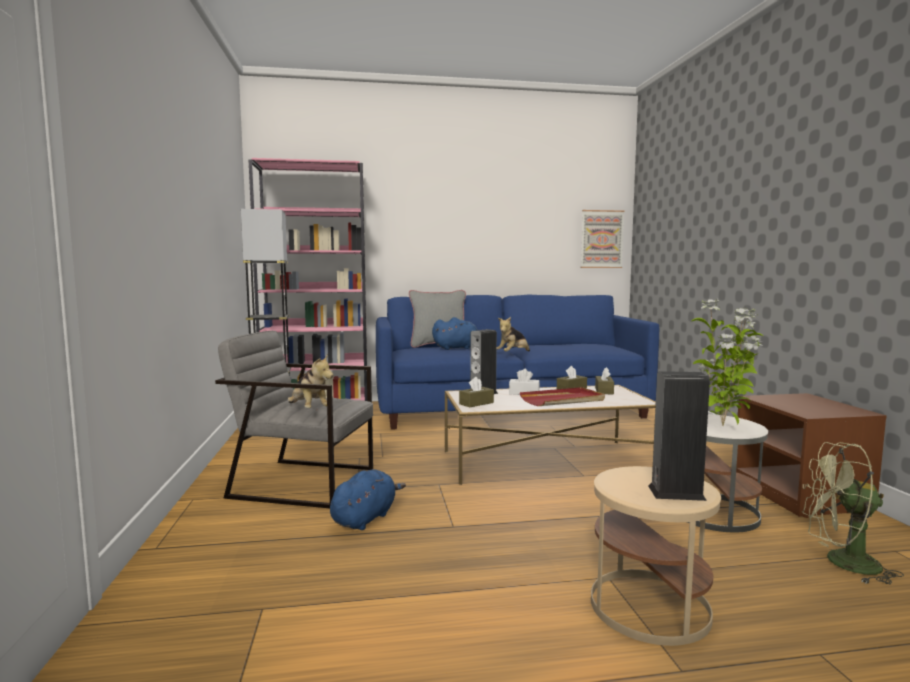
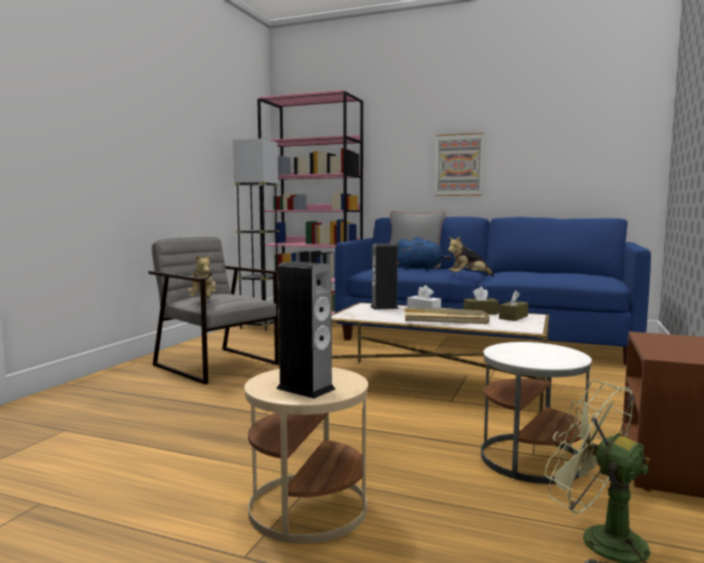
camera: 30 degrees right, 0 degrees up
blue plush toy [330,470,406,530] -> none
brown tissue box [459,377,494,407] -> none
red tray [520,387,605,406] -> beige tray [404,307,490,324]
picture [581,210,624,268] -> picture moved to [435,132,483,196]
potted plant [692,299,763,426] -> none

